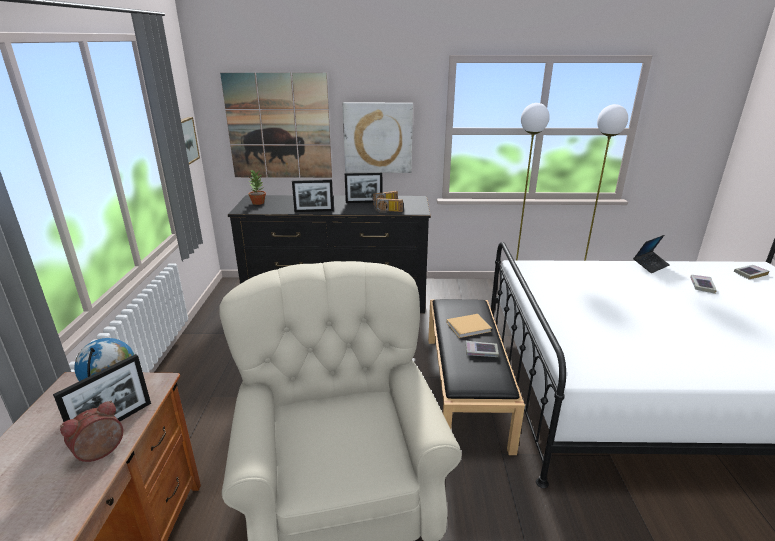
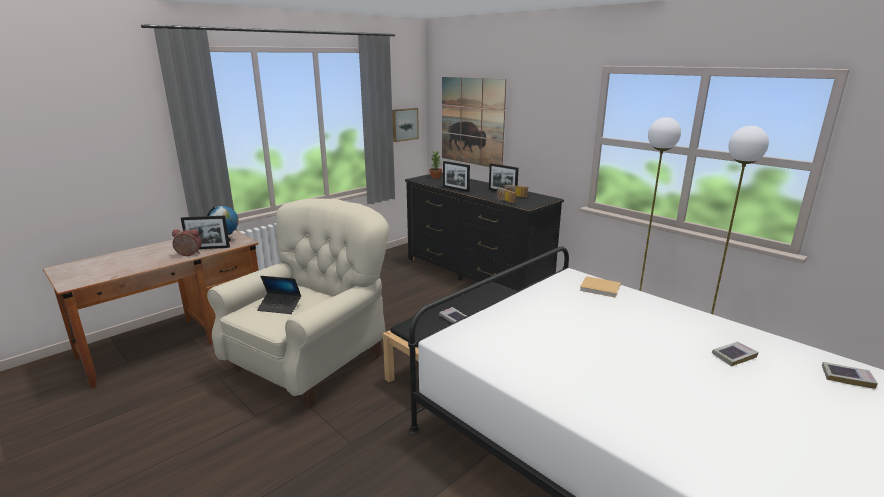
camera: 45 degrees right, 5 degrees down
picture [343,103,413,173] -> none
beige book [447,314,492,338] -> beige book moved to [580,276,621,298]
laptop [633,235,670,273] -> laptop moved to [257,276,301,314]

